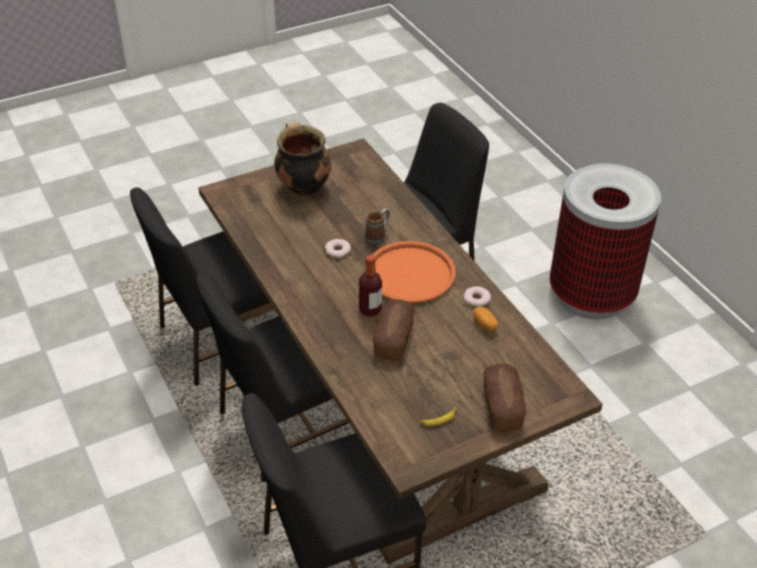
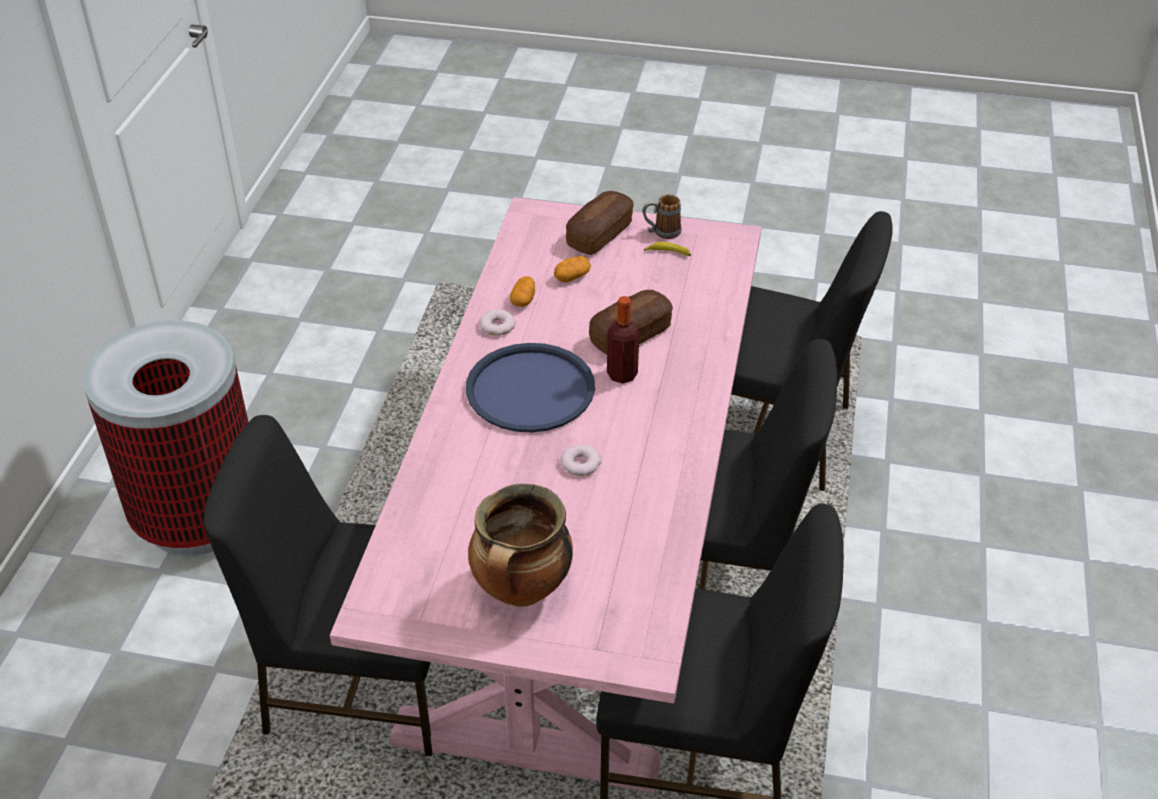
camera: 140 degrees left, 0 degrees up
brown dining table [199,138,603,564] -> pink dining table [330,197,762,793]
mug [365,209,390,245] -> mug moved to [643,194,681,239]
orange tray [372,241,456,303] -> blue tray [466,343,595,432]
none -> potato [554,256,591,282]

